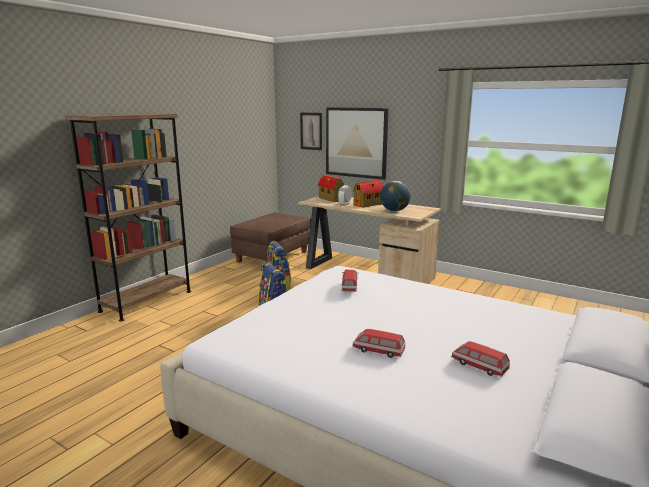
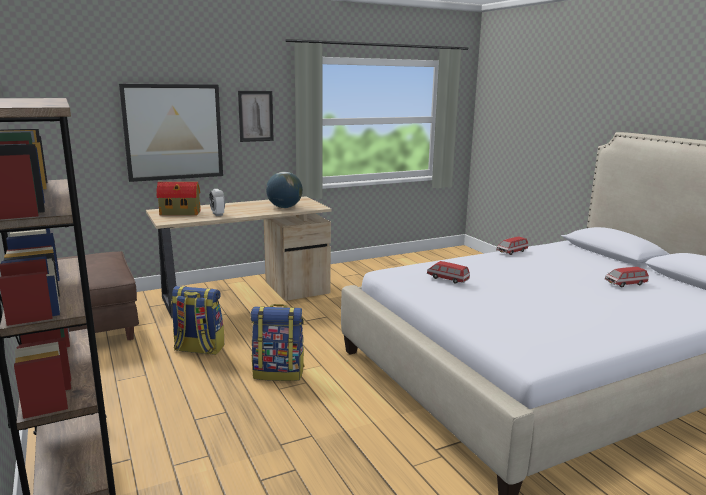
camera: 60 degrees left, 0 degrees up
picture [300,113,322,150] -> picture moved to [238,91,274,142]
toy house [353,180,383,208] -> none
toy car [353,329,405,358] -> toy car moved to [496,236,528,255]

